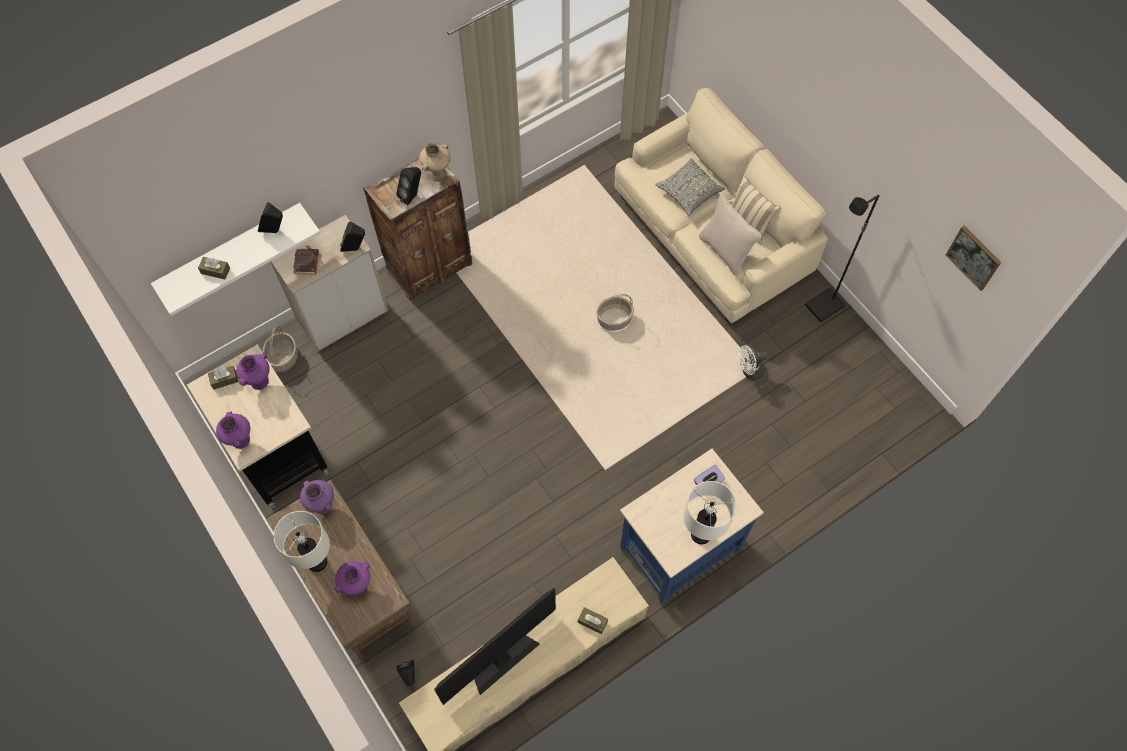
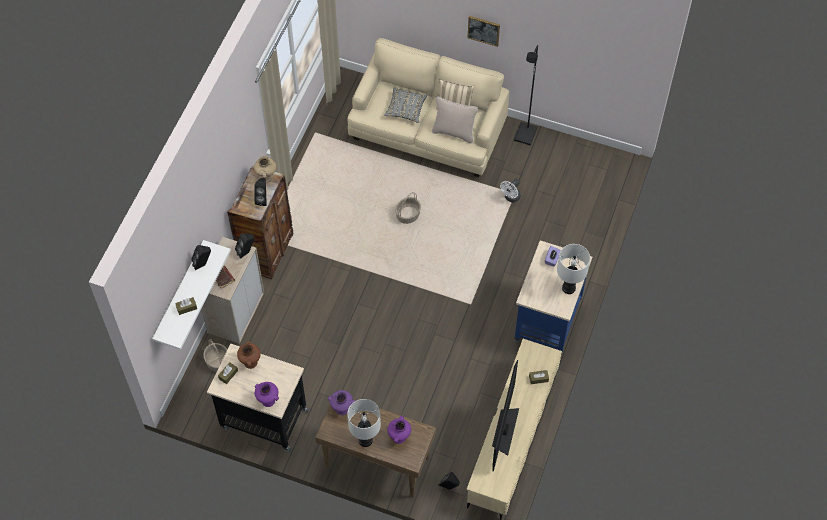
camera: 35 degrees left, 5 degrees down
purple vase [236,353,270,390] -> brown vase [237,341,261,369]
picture [946,226,1001,291] -> picture moved to [468,16,500,47]

